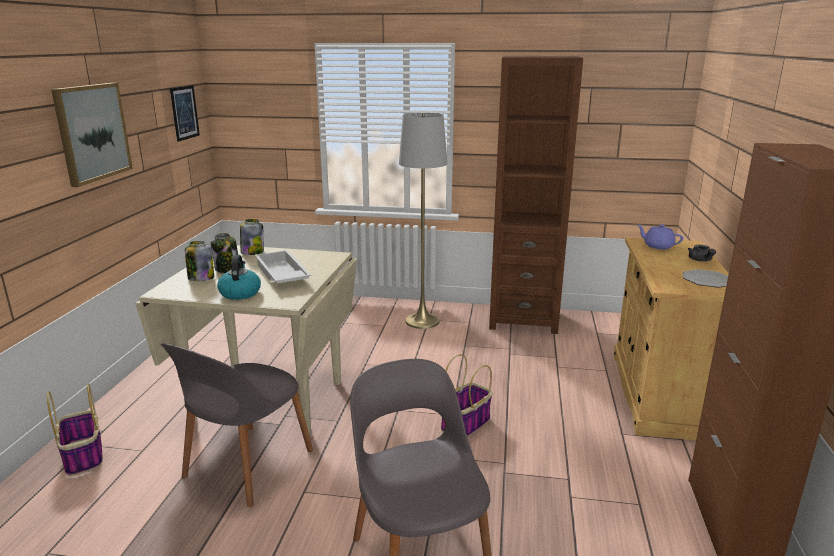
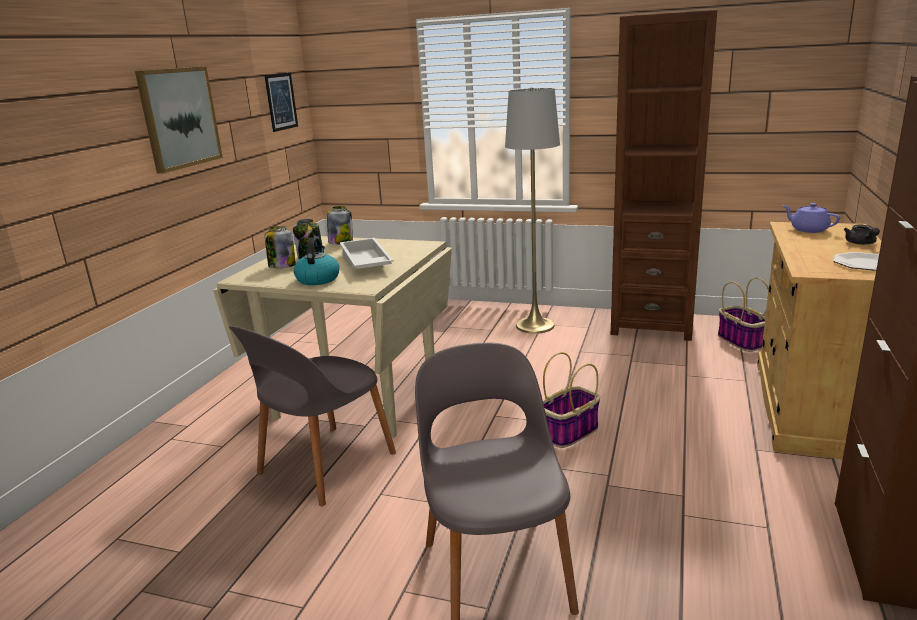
camera: 10 degrees right, 0 degrees up
basket [47,383,103,476] -> basket moved to [718,277,769,352]

